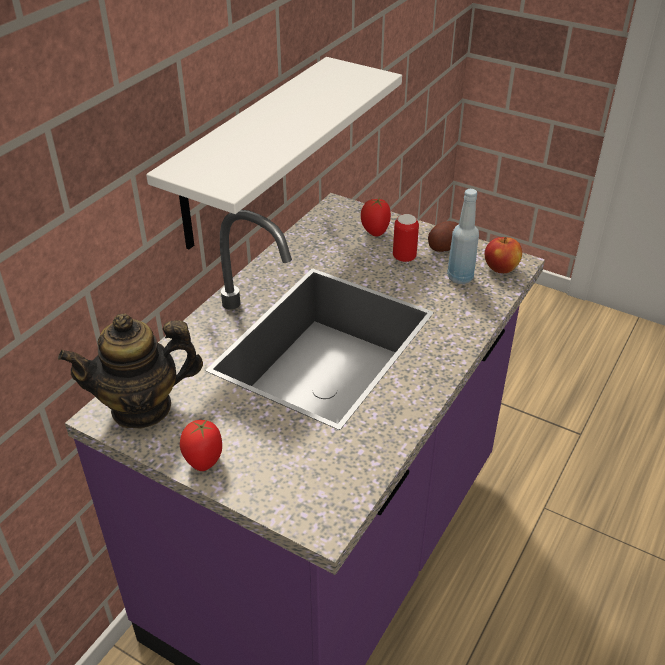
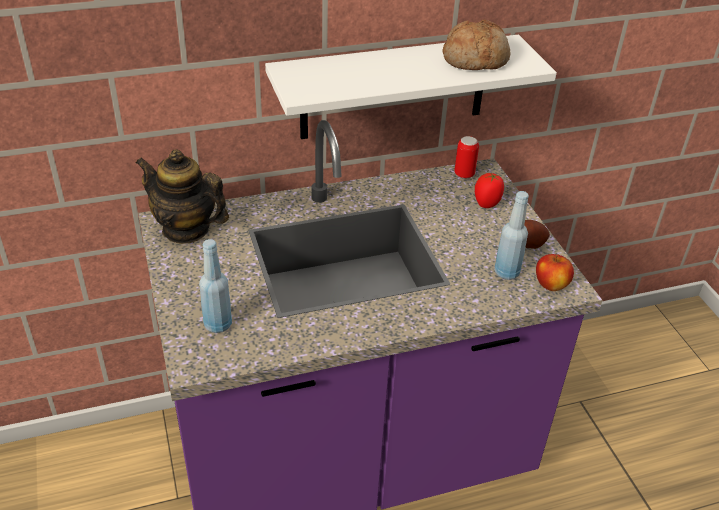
camera: 40 degrees right, 0 degrees up
tomato [180,420,222,471] -> none
can [393,214,419,262] -> can moved to [454,136,479,179]
none -> blue bottle [199,239,232,333]
none -> bread [443,19,510,70]

